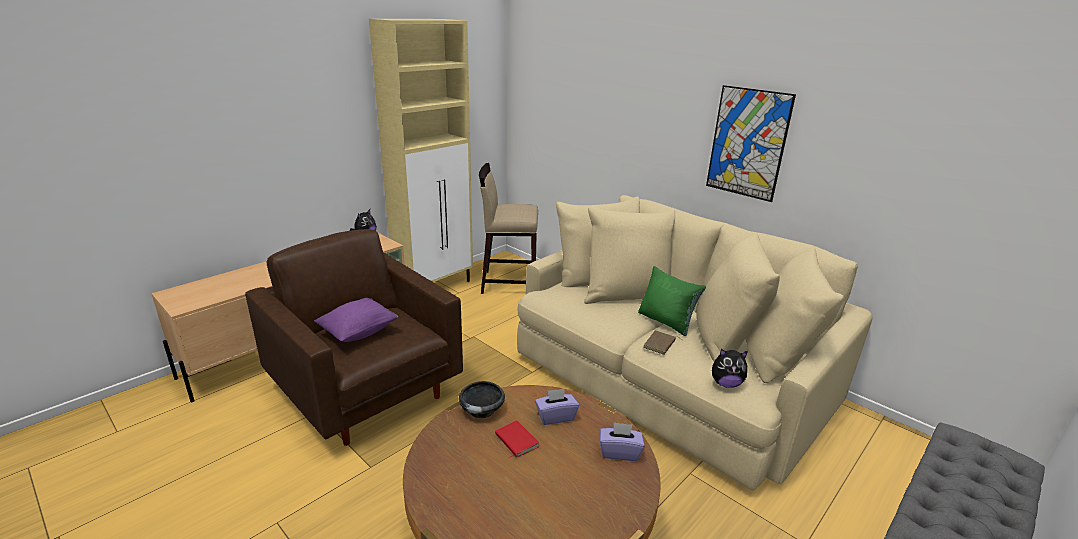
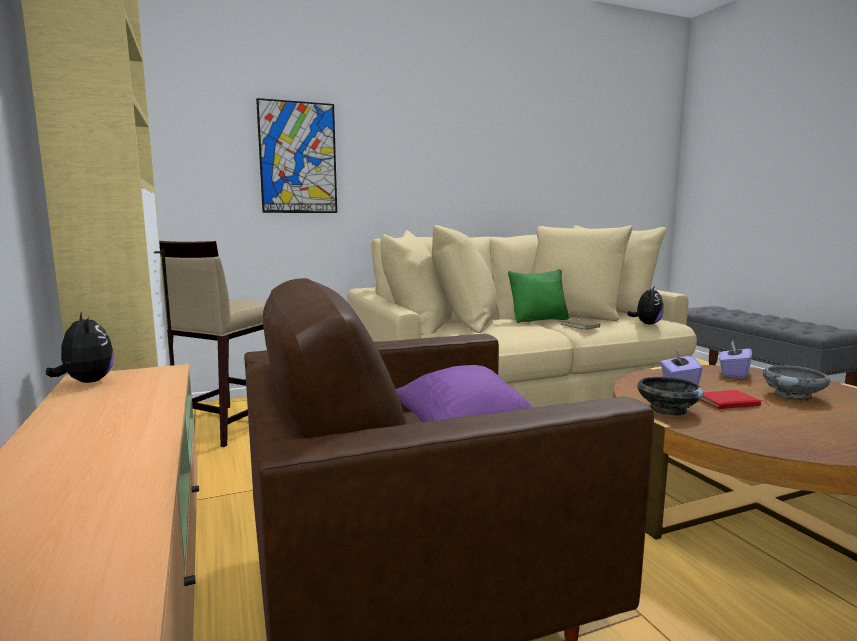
camera: 65 degrees left, 15 degrees down
picture [706,85,796,202] -> picture moved to [256,98,337,213]
none -> grey bowl [763,365,831,401]

